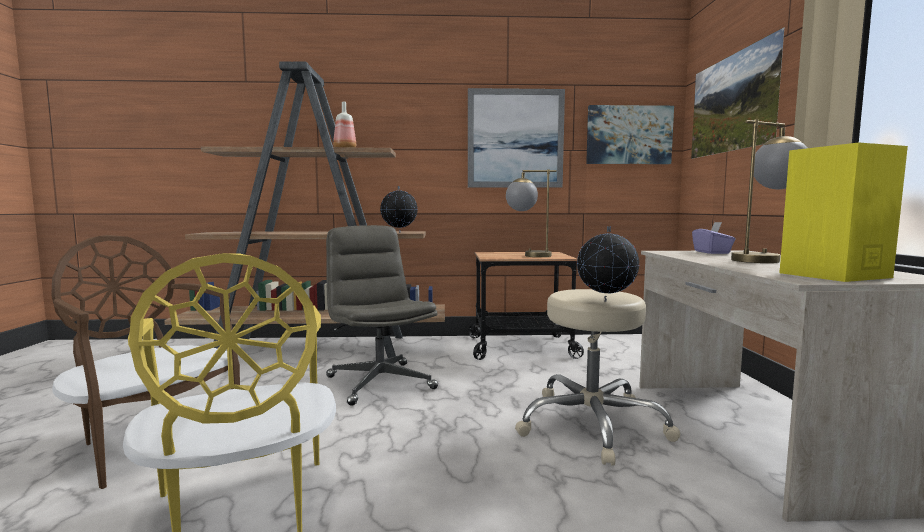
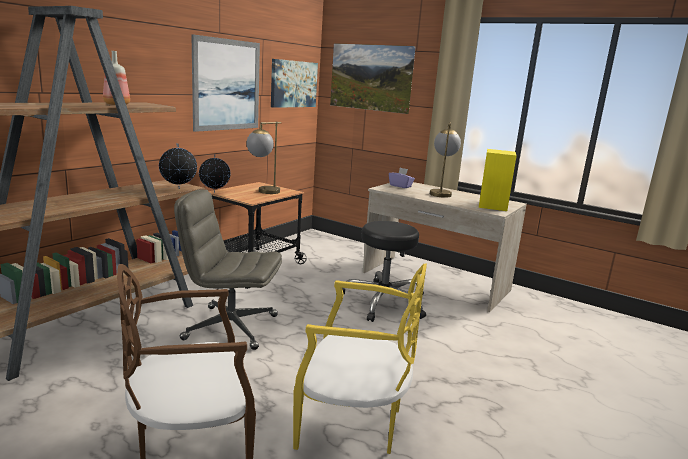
camera: 55 degrees left, 10 degrees up
beige stool [515,289,680,465] -> black stool [336,221,426,322]
globe [577,226,640,302] -> globe moved to [199,154,230,193]

